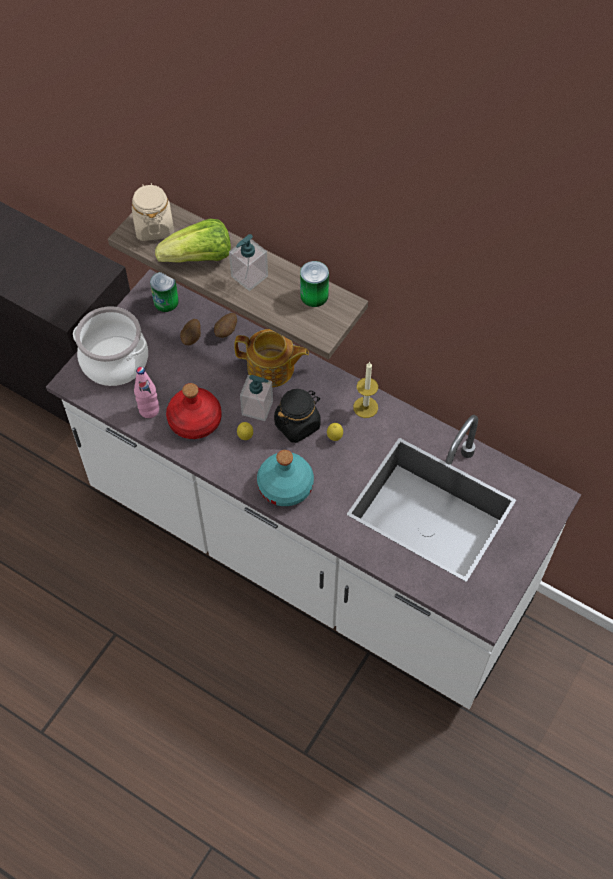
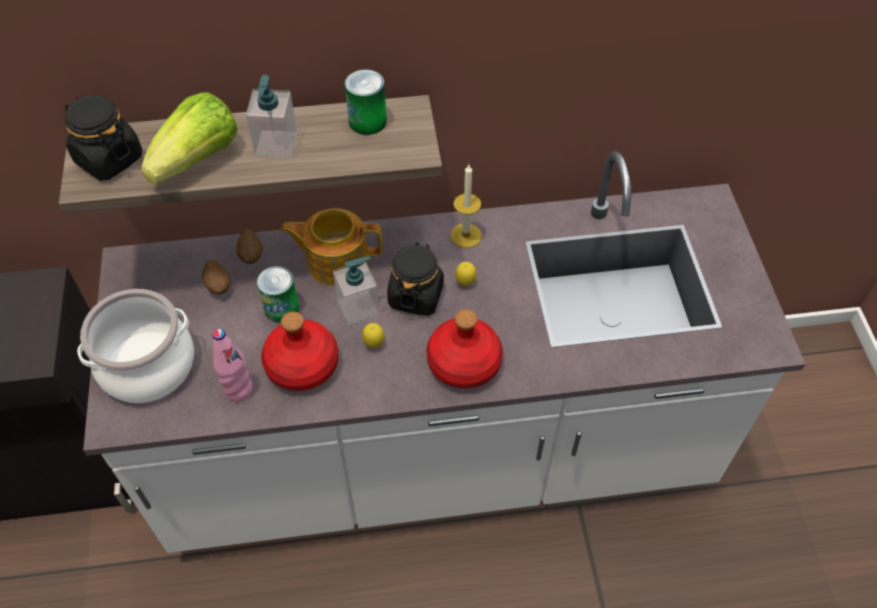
camera: 40 degrees left, 5 degrees down
beige jar [132,183,174,241] -> black jar [65,95,142,181]
can [150,272,179,312] -> can moved to [257,266,299,323]
teapot [234,329,309,387] -> teapot turned 150 degrees counterclockwise [280,208,382,286]
turquoise bottle [257,450,314,506] -> red bottle [426,309,503,389]

